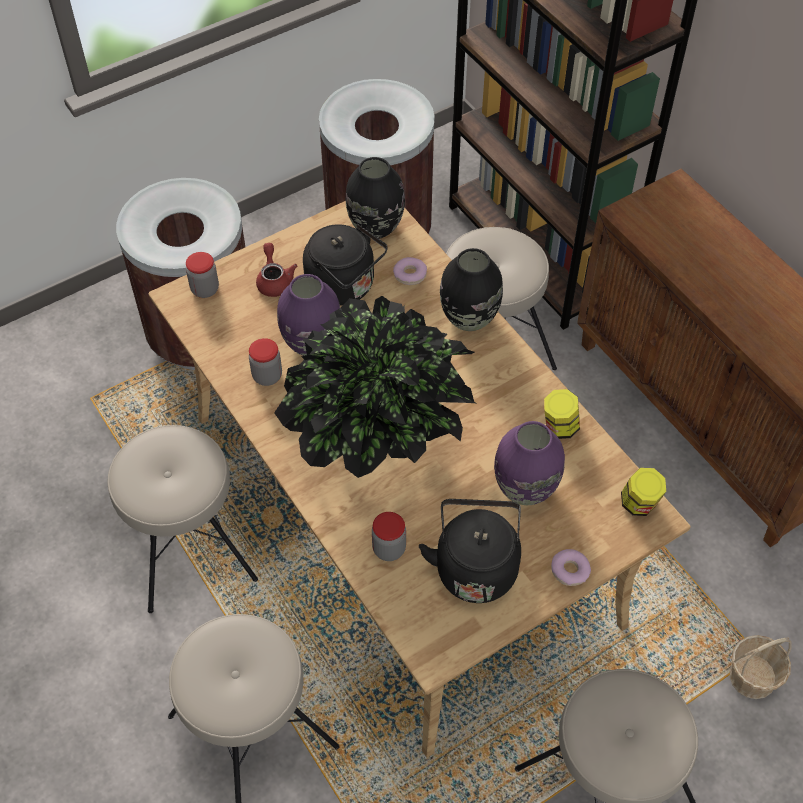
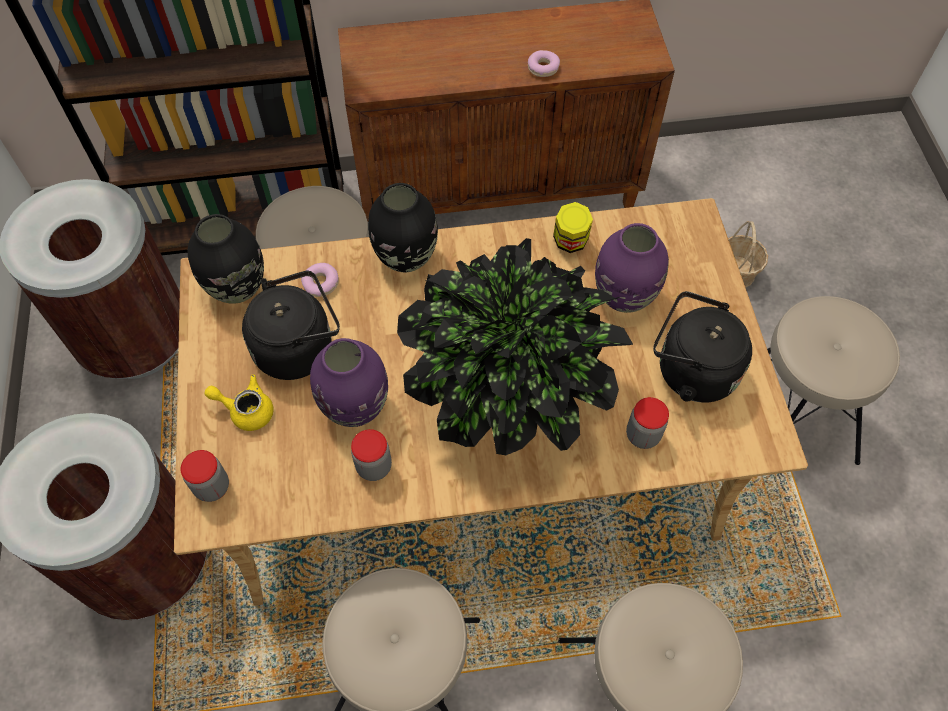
camera: 65 degrees left, 5 degrees up
red teapot [256,243,297,297] -> yellow teapot [205,375,273,431]
donut [551,549,591,586] -> donut moved to [528,50,560,77]
jar [621,468,666,516] -> none

